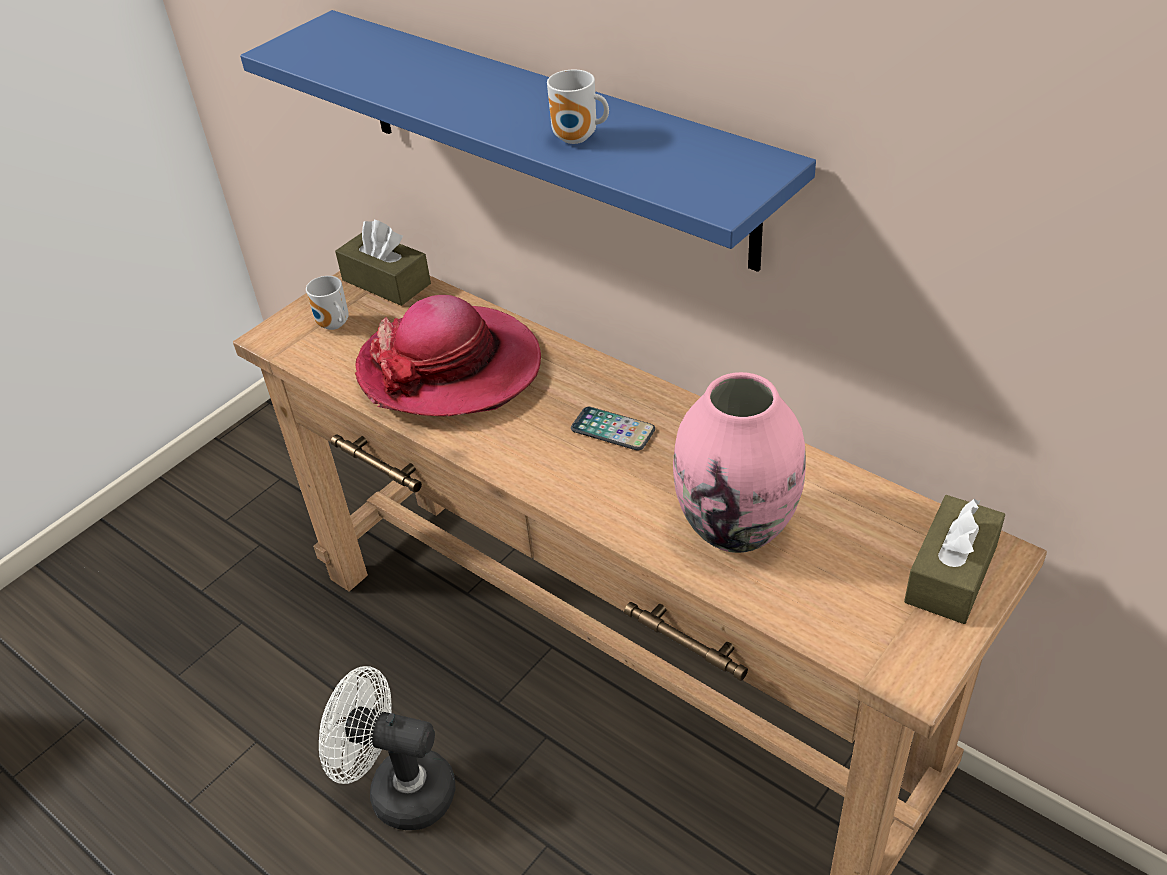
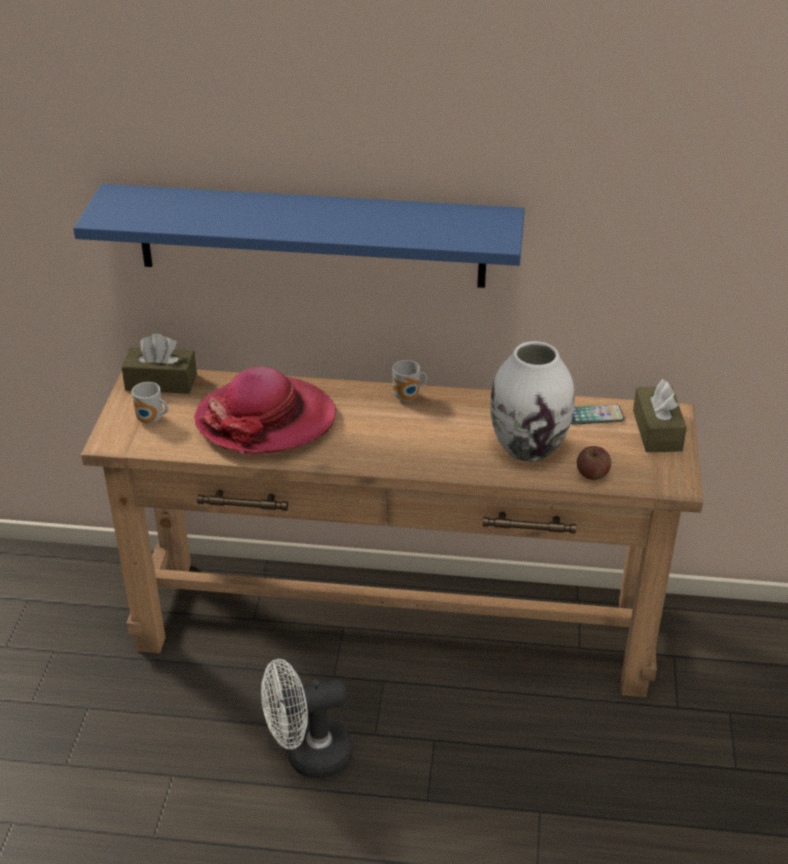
camera: 35 degrees left, 5 degrees down
mug [547,70,609,144] -> mug moved to [392,360,427,402]
phone [571,407,655,450] -> phone moved to [571,404,624,424]
pink vase [673,372,806,553] -> white vase [490,341,574,462]
none -> apple [577,446,611,480]

